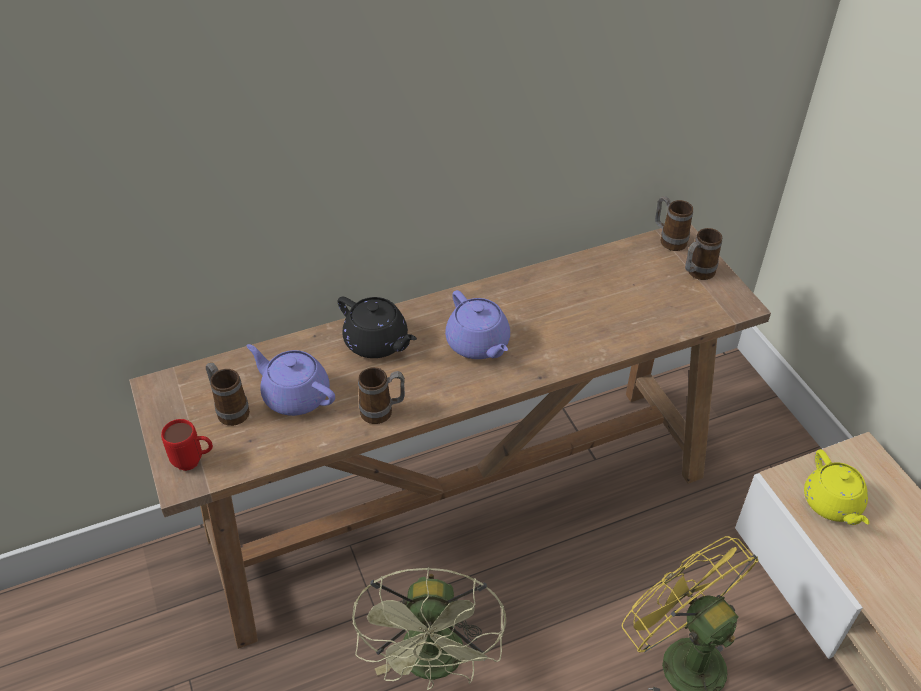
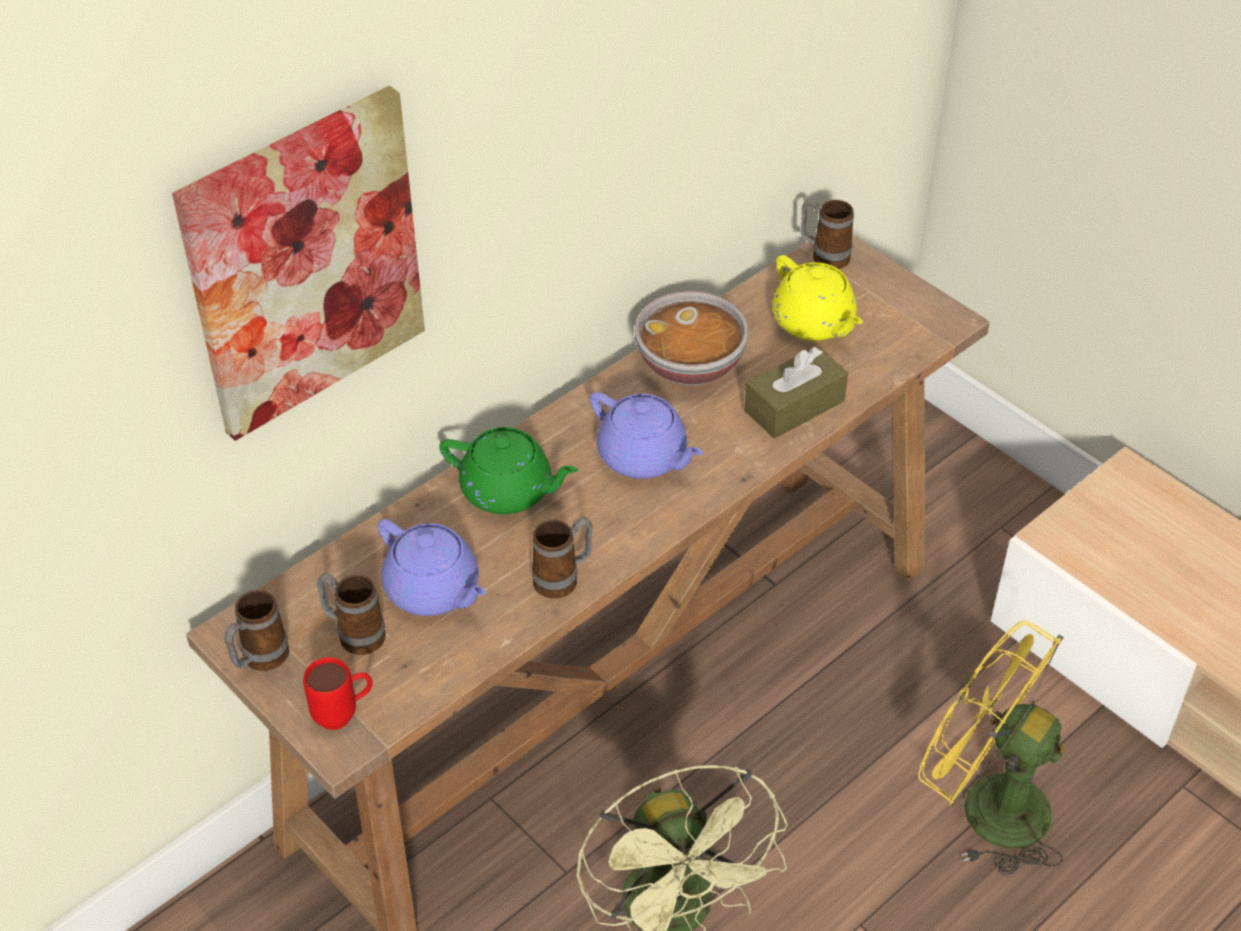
camera: 20 degrees left, 0 degrees up
purple teapot [246,344,335,416] -> purple teapot turned 150 degrees counterclockwise [378,519,486,616]
black teapot [338,296,417,358] -> green teapot [439,427,578,514]
mug [685,228,722,280] -> mug moved to [224,590,289,671]
yellow teapot [804,449,869,525] -> yellow teapot moved to [772,255,863,341]
none -> picture [172,86,425,441]
none -> bowl [635,291,749,385]
none -> brown tissue box [744,346,848,438]

